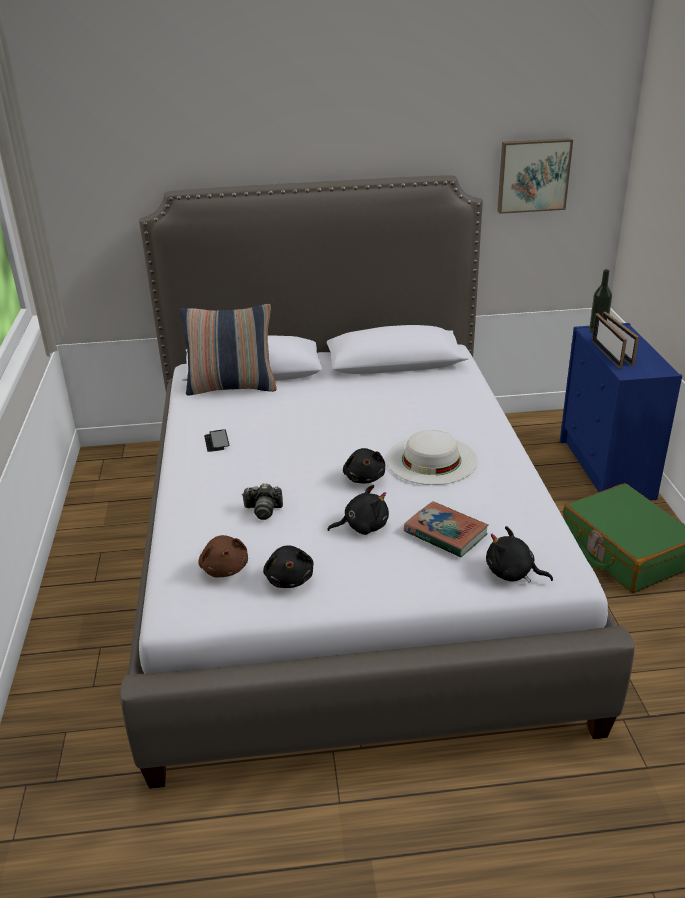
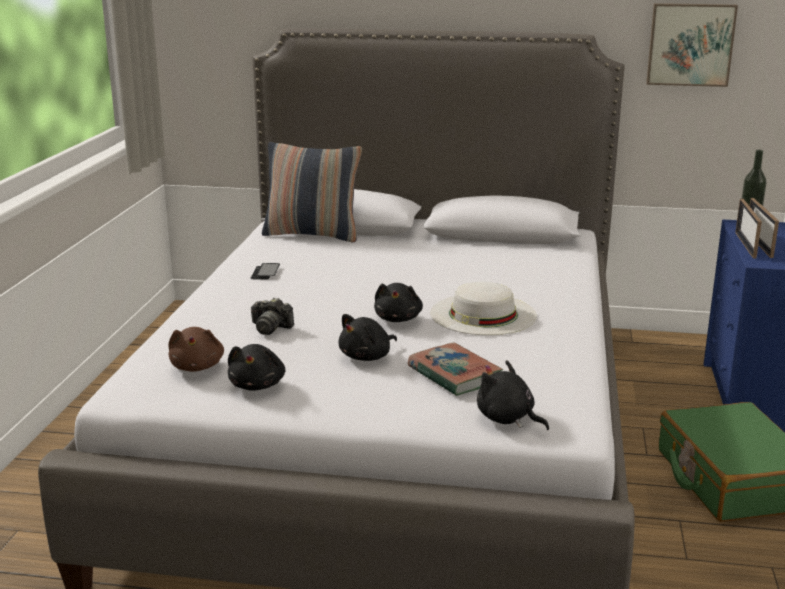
camera: 15 degrees right, 10 degrees down
black plush toy [328,485,389,535] -> black plush toy turned 135 degrees clockwise [338,314,397,361]

